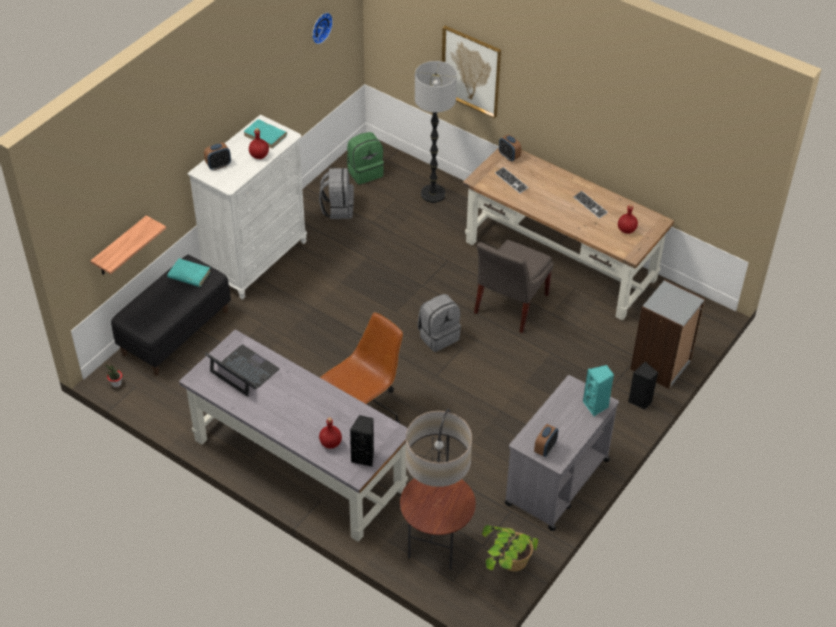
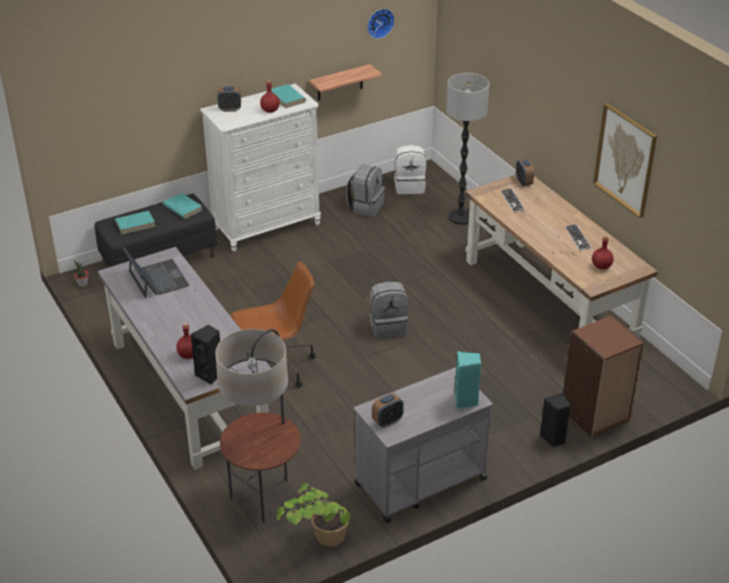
camera: 25 degrees right, 10 degrees down
shelf [91,215,166,275] -> shelf moved to [309,64,382,101]
green backpack [347,132,384,184] -> white backpack [394,145,426,194]
picture [442,26,501,118] -> picture moved to [593,103,657,218]
grey chair [474,240,554,333] -> none
grey bookcase [630,280,705,389] -> brown bookcase [563,315,645,437]
none -> turquoise book [115,211,155,234]

